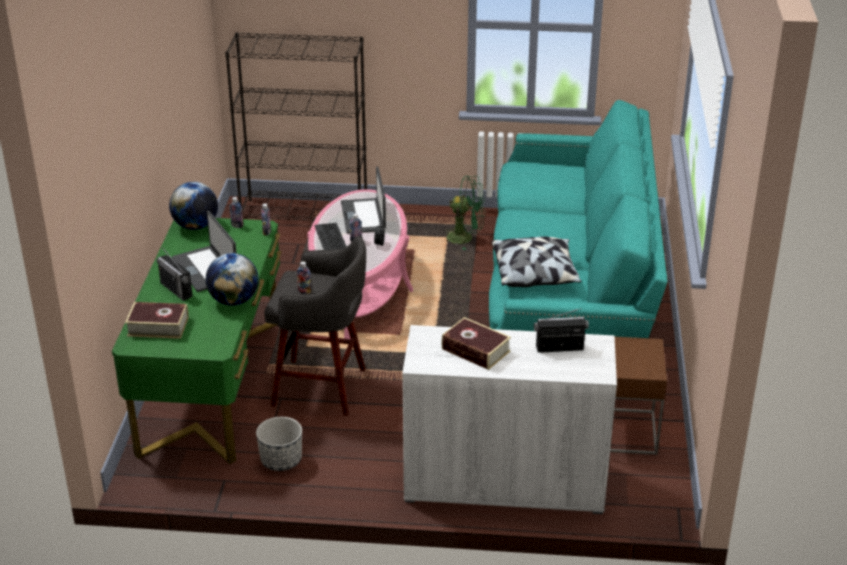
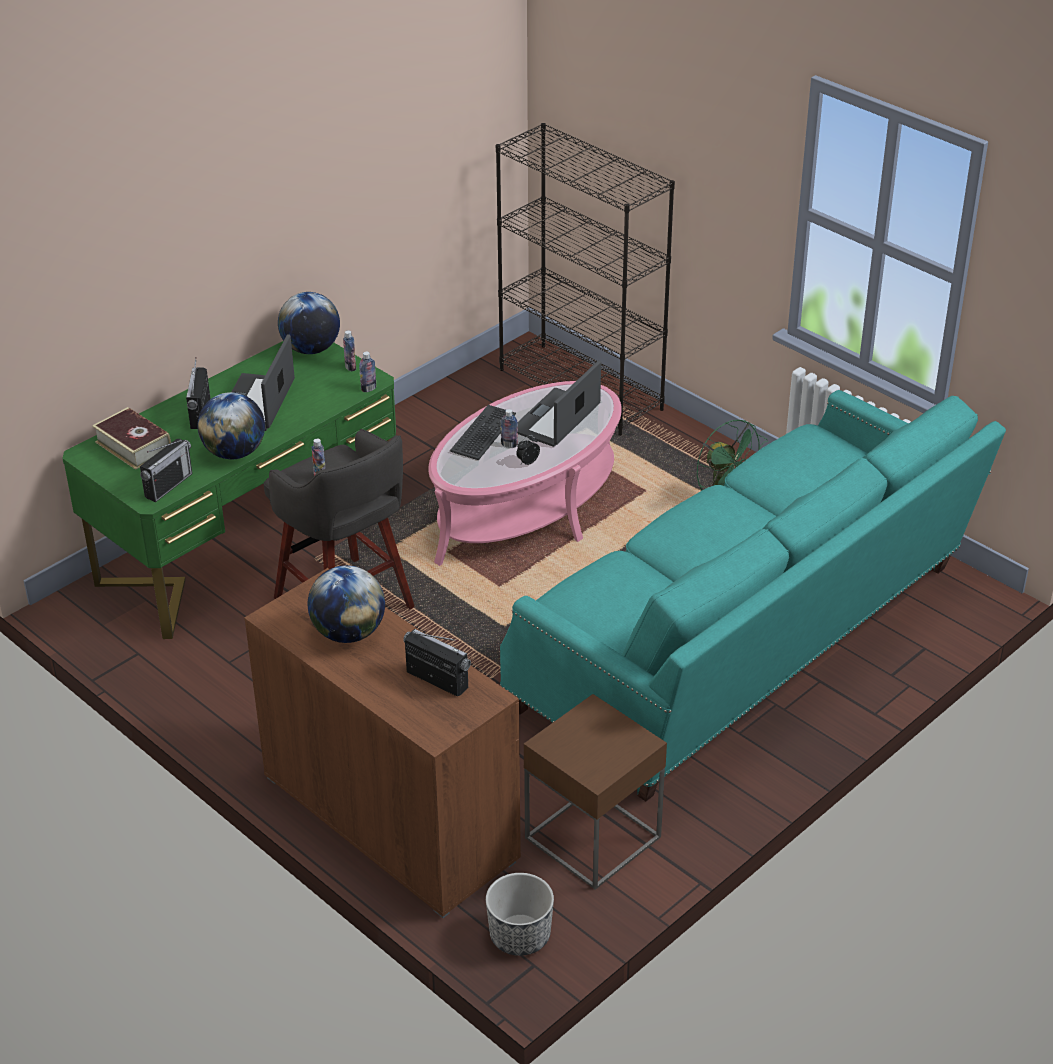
camera: 40 degrees right, 5 degrees up
planter [256,417,302,471] -> planter moved to [486,873,554,956]
white cabinet [402,325,617,514] -> brown cabinet [244,568,521,918]
book [442,317,511,370] -> globe [308,565,385,643]
pillow [491,237,582,287] -> none
none -> radio [140,439,193,502]

